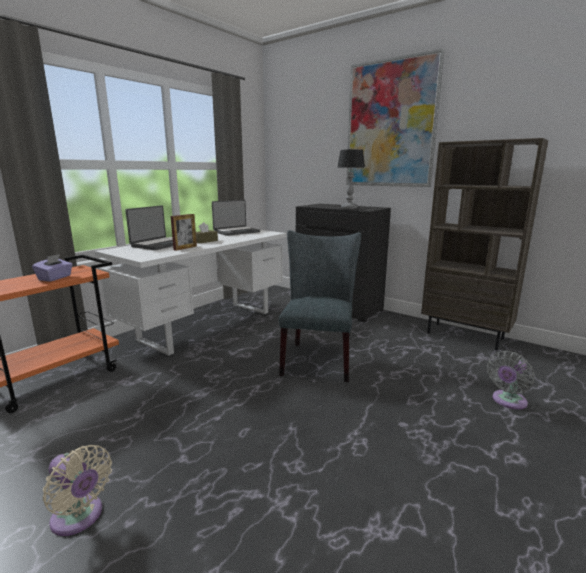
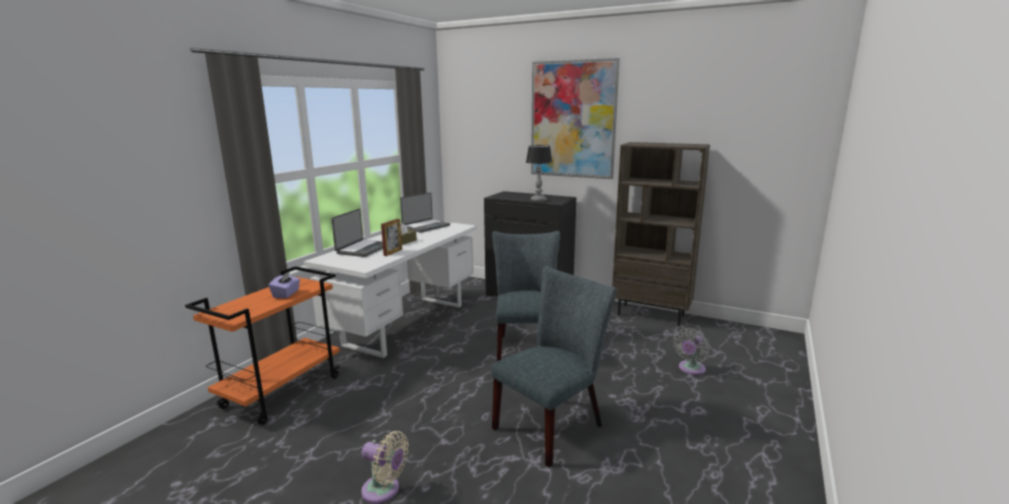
camera: 10 degrees left, 0 degrees up
none -> grey chair [491,266,616,467]

